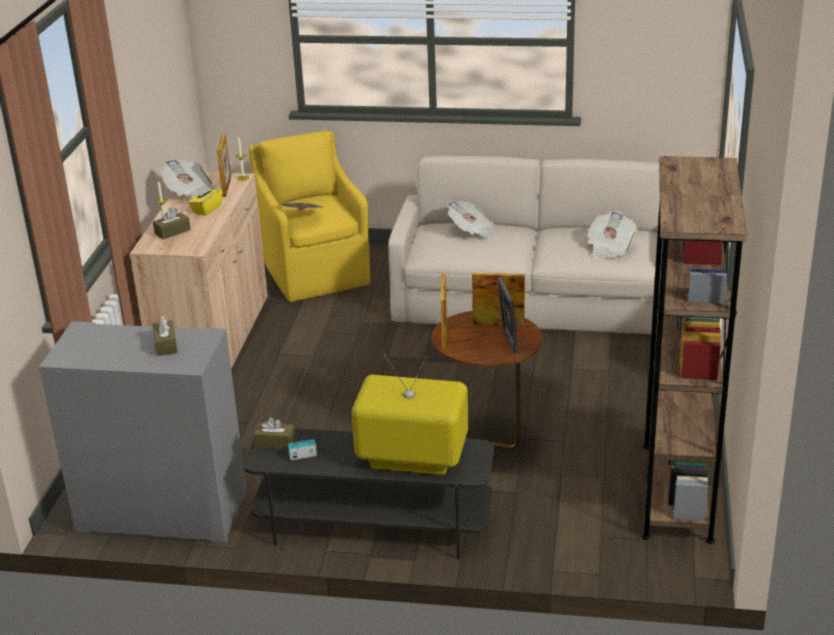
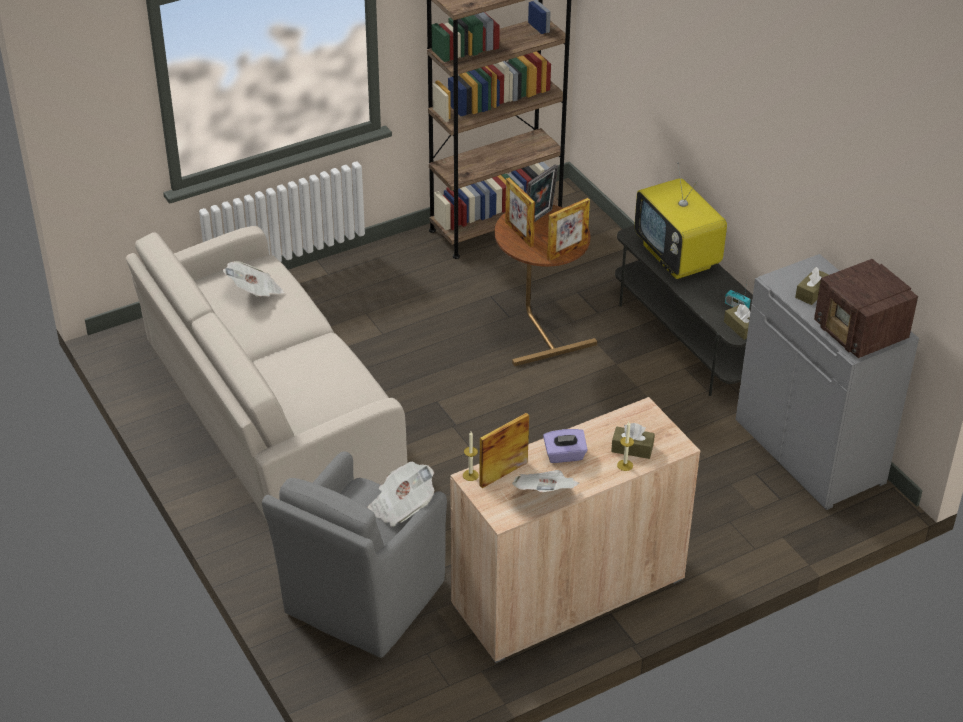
camera: 130 degrees left, 10 degrees up
yellow tissue box [188,184,223,216] -> purple tissue box [543,429,588,463]
yellow armchair [249,130,370,302] -> grey armchair [262,451,447,658]
newspaper [447,201,495,239] -> none
none -> radio [814,259,918,358]

